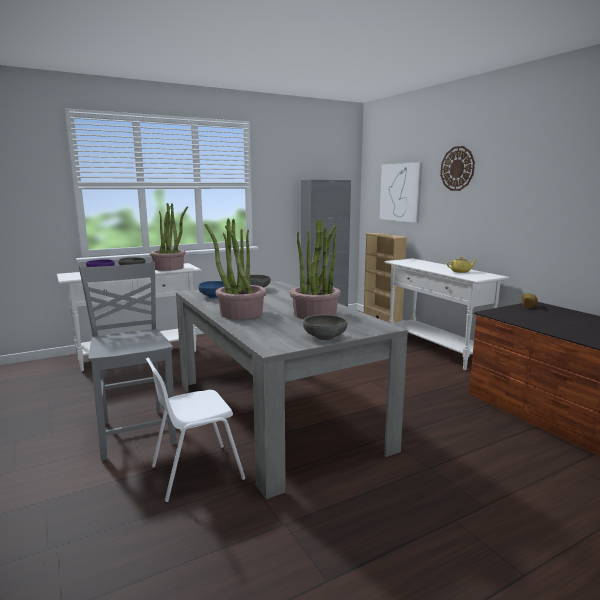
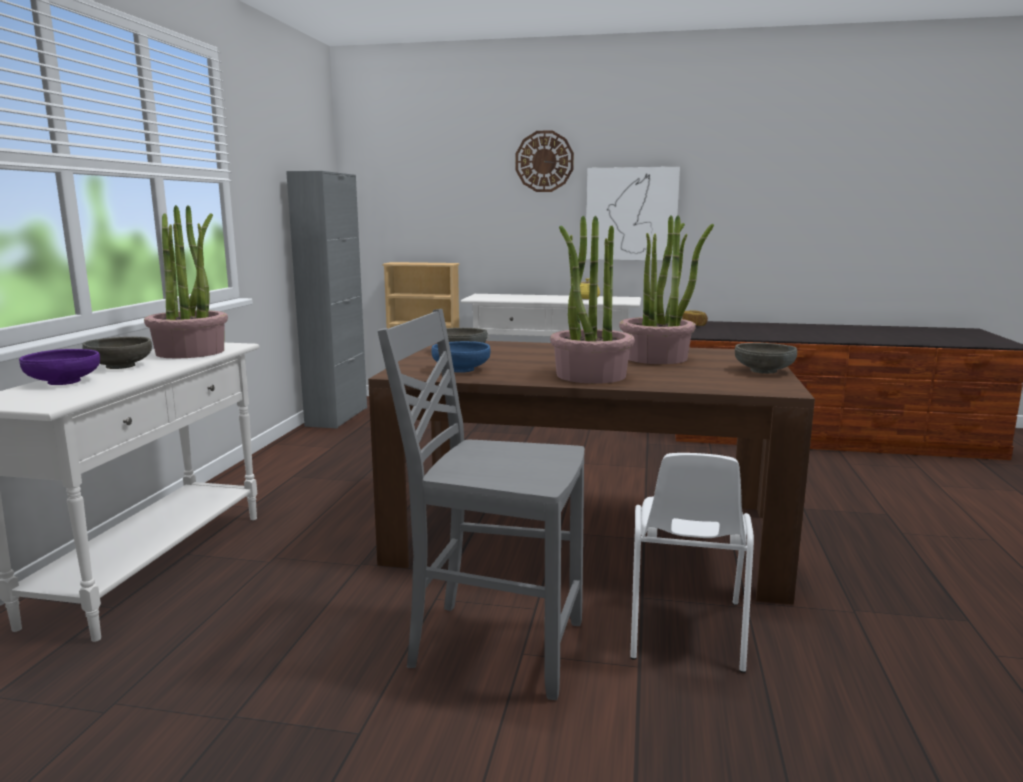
camera: 50 degrees left, 0 degrees up
grey dining table [176,281,408,499] -> brown dining table [368,341,815,605]
picture [379,162,423,223] -> picture moved to [586,167,680,261]

